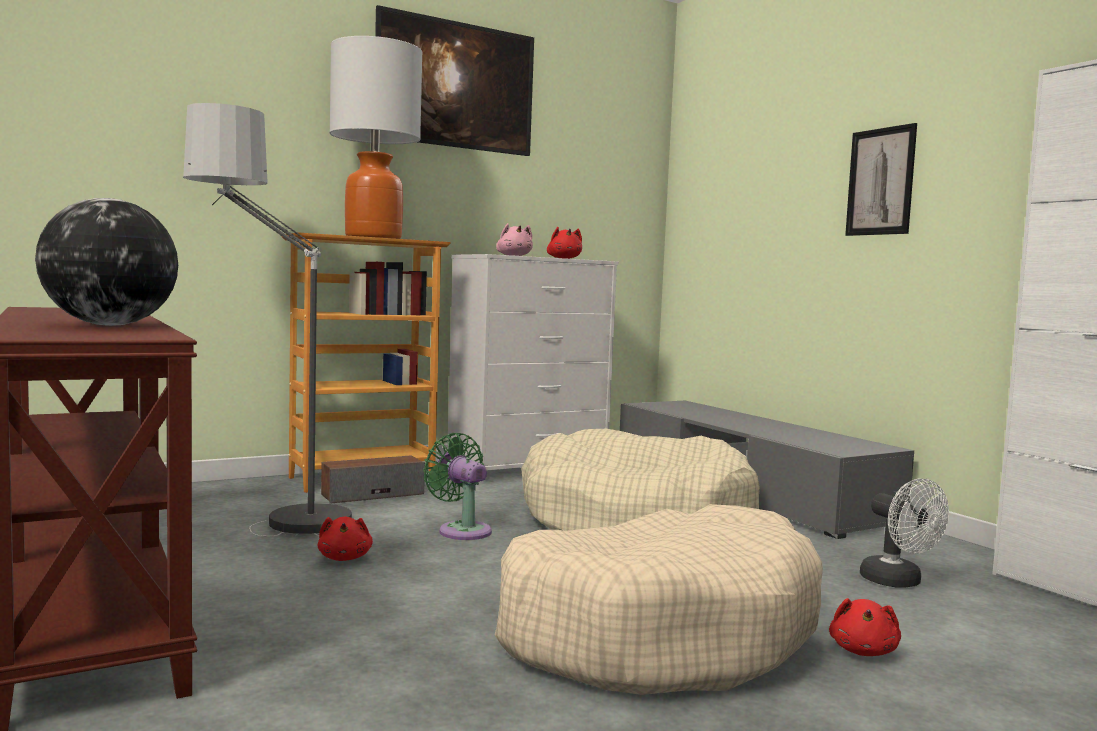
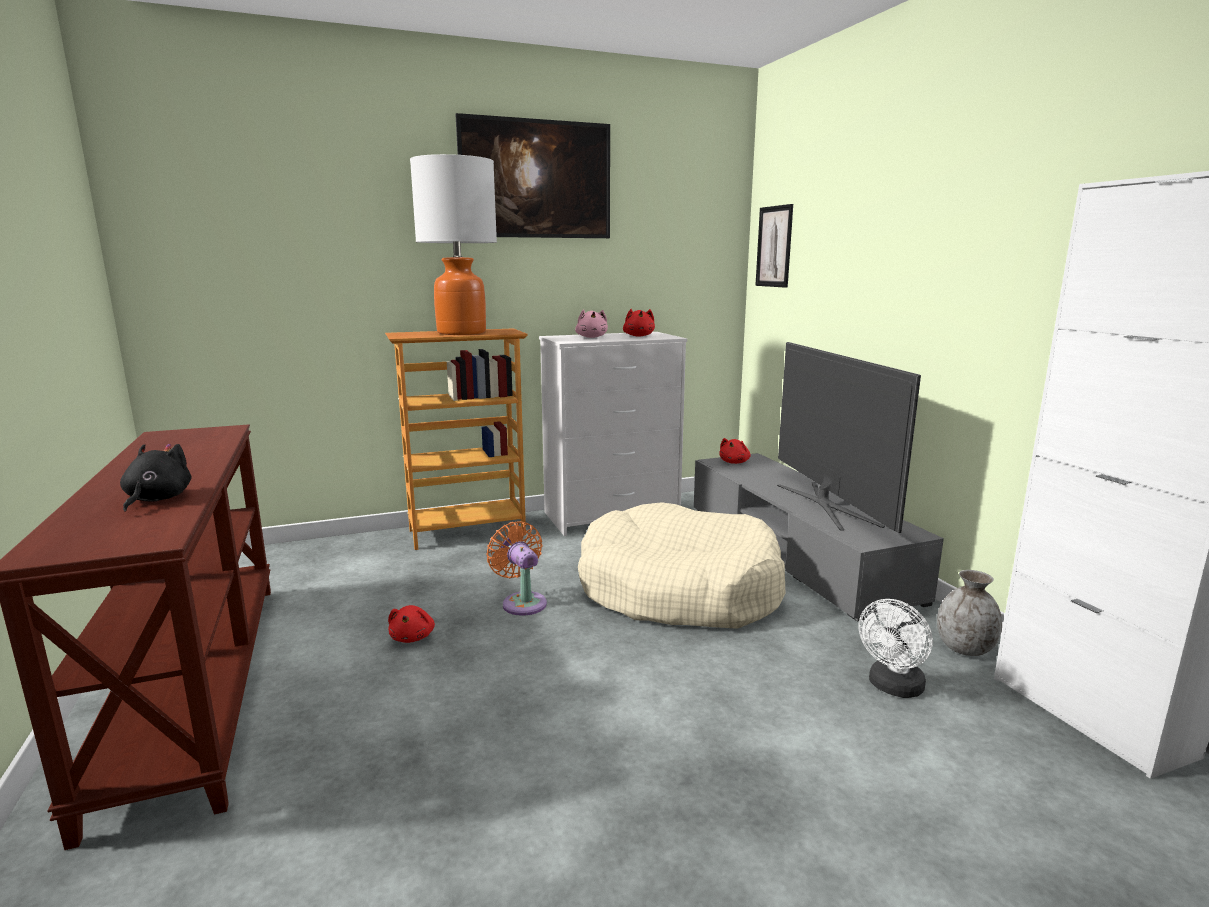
camera: 10 degrees right, 10 degrees up
globe [35,198,178,326] -> black plush toy [120,444,192,512]
floor lamp [183,103,352,537] -> none
speaker [321,456,425,504] -> none
green fan [423,433,492,540] -> orange fan [487,521,547,616]
beige dog bed [495,504,823,695] -> none
red plush toy [829,598,901,656] -> red plush toy moved to [720,438,751,464]
picture [845,123,917,236] -> picture moved to [755,204,793,288]
white fan [860,479,949,588] -> white fan turned 60 degrees clockwise [859,599,933,698]
none -> television [777,342,921,533]
none -> grey vase [937,570,1002,656]

